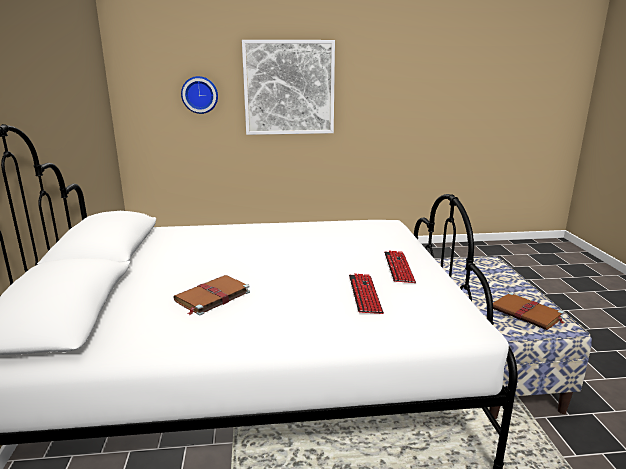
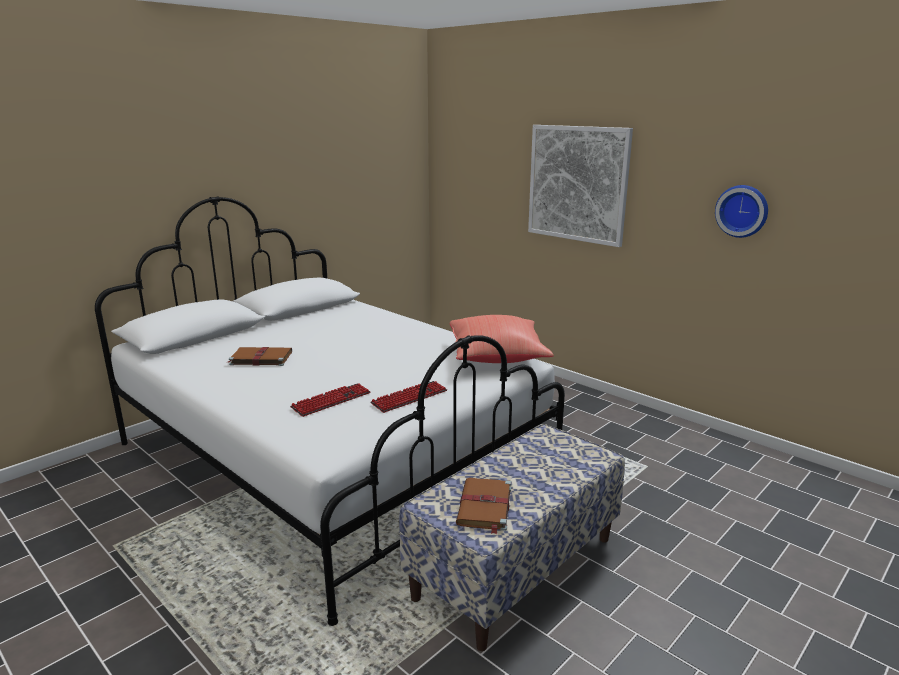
camera: 50 degrees right, 0 degrees up
wall clock [181,76,218,114] -> wall clock moved to [715,185,768,238]
none -> red pillow [450,315,554,363]

